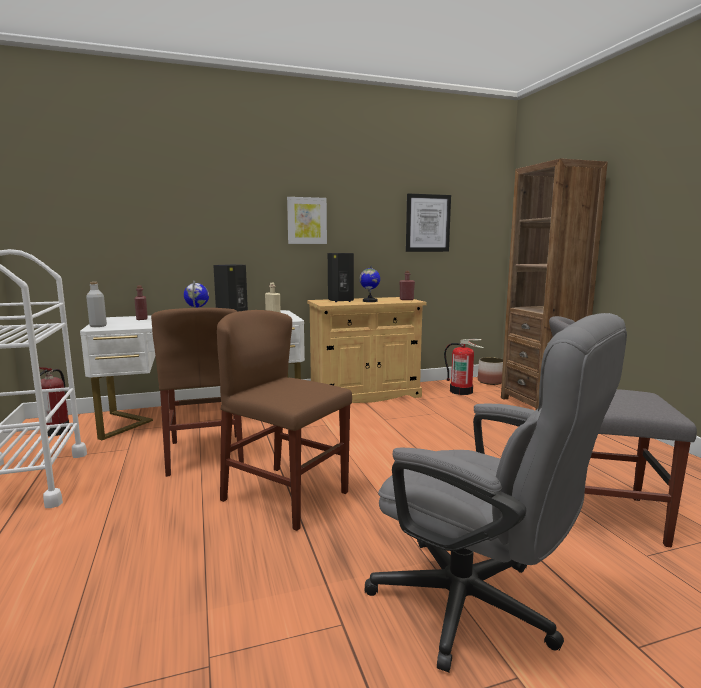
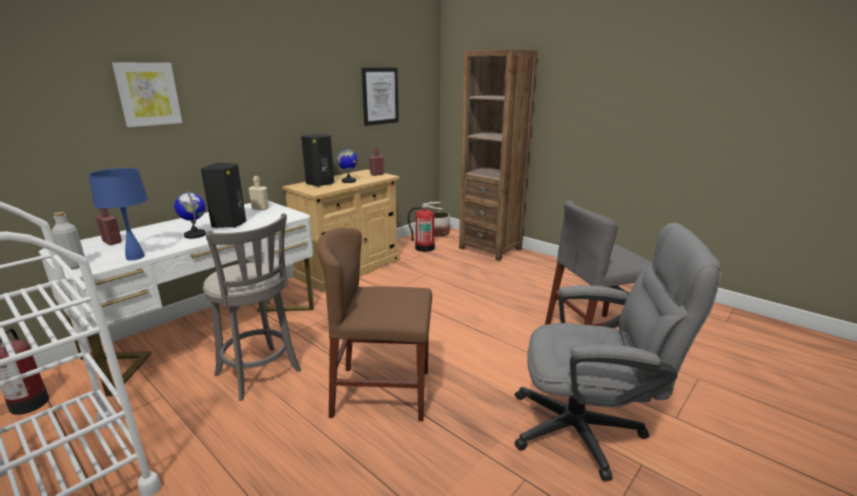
camera: 30 degrees left, 10 degrees up
brown chair [151,308,244,477] -> grey stool [203,213,301,401]
picture [287,197,327,244] -> picture moved to [112,63,182,127]
none -> blue table lamp [89,168,148,260]

